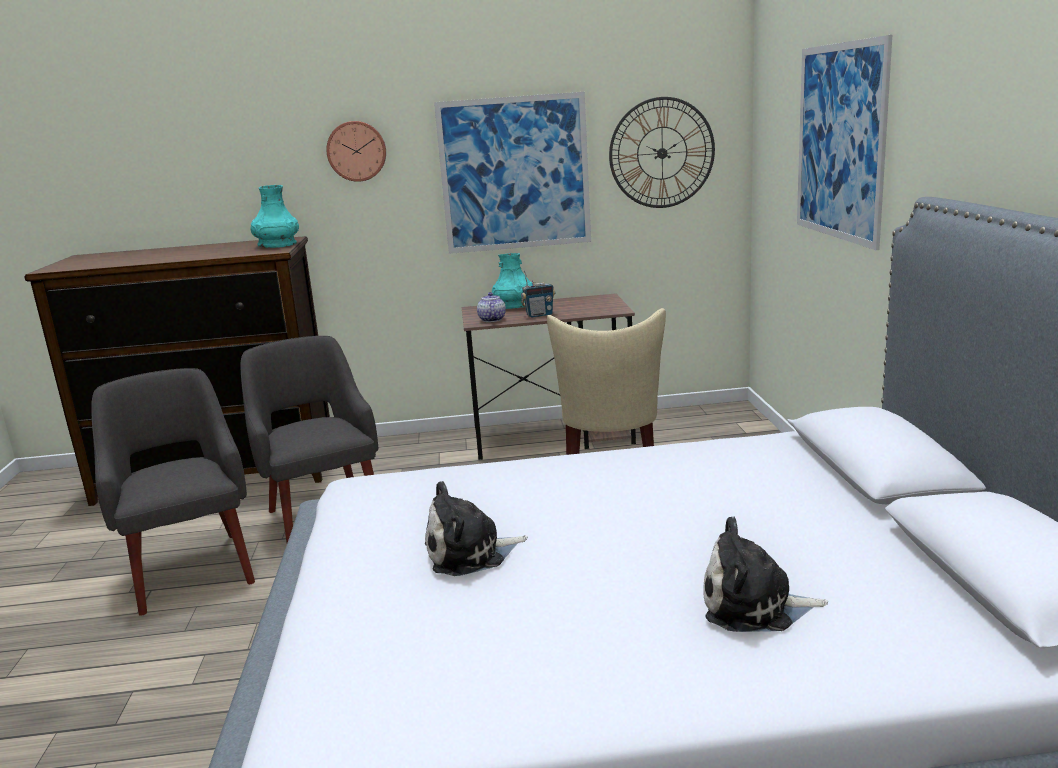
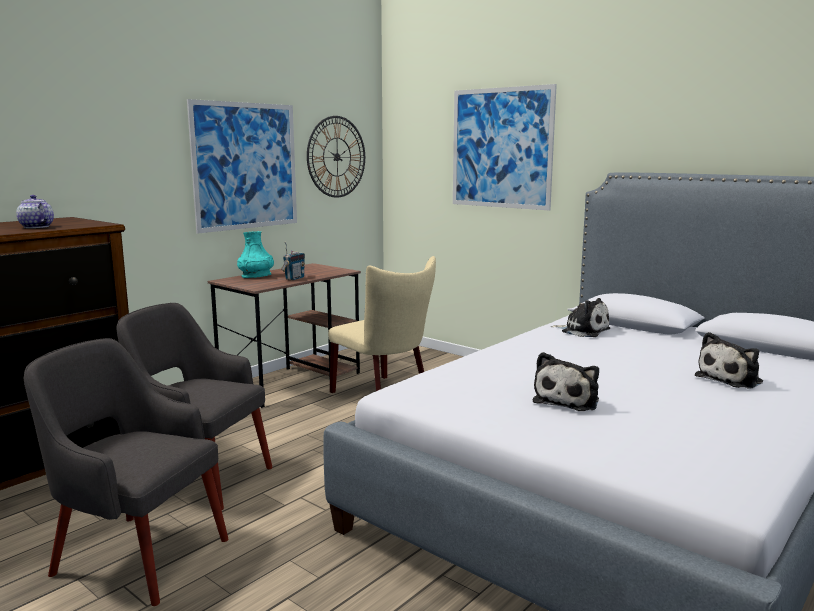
camera: 45 degrees left, 5 degrees down
turquoise vase [251,185,299,248] -> none
wall clock [326,121,386,182] -> none
teapot [477,292,506,322] -> teapot moved to [16,195,54,228]
none -> plush toy [551,298,610,337]

